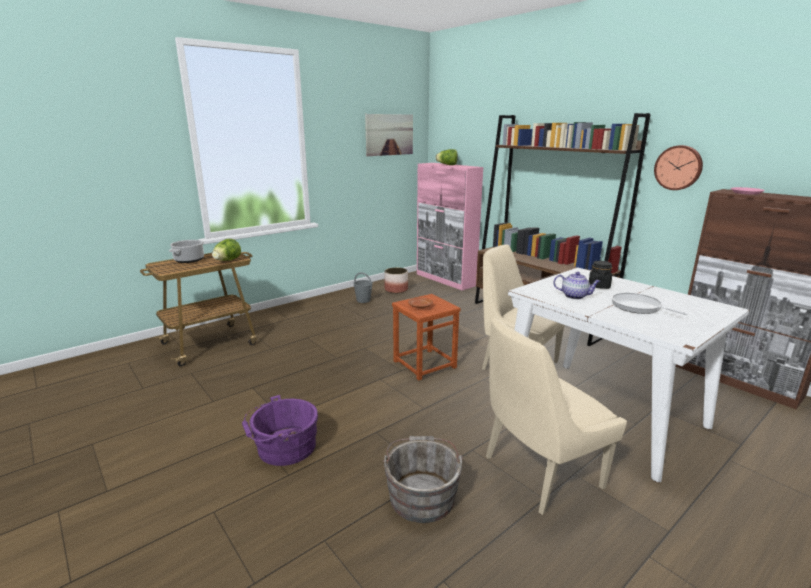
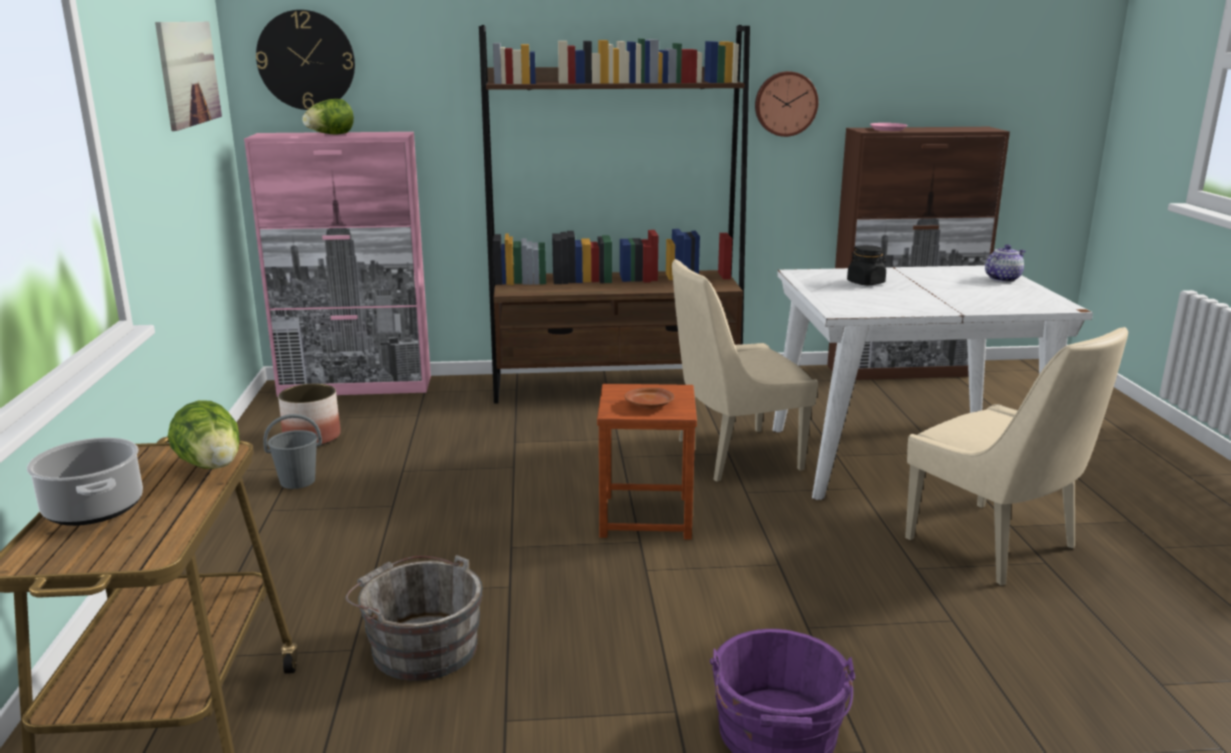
camera: 55 degrees left, 0 degrees up
grey bucket [383,436,463,523] -> grey bucket moved to [345,555,483,681]
beige chair [486,317,627,515] -> beige chair turned 45 degrees counterclockwise [905,327,1128,585]
teapot [553,272,600,299] -> teapot moved to [985,244,1026,282]
frying pan [612,293,688,315] -> none
none -> wall clock [256,10,355,110]

